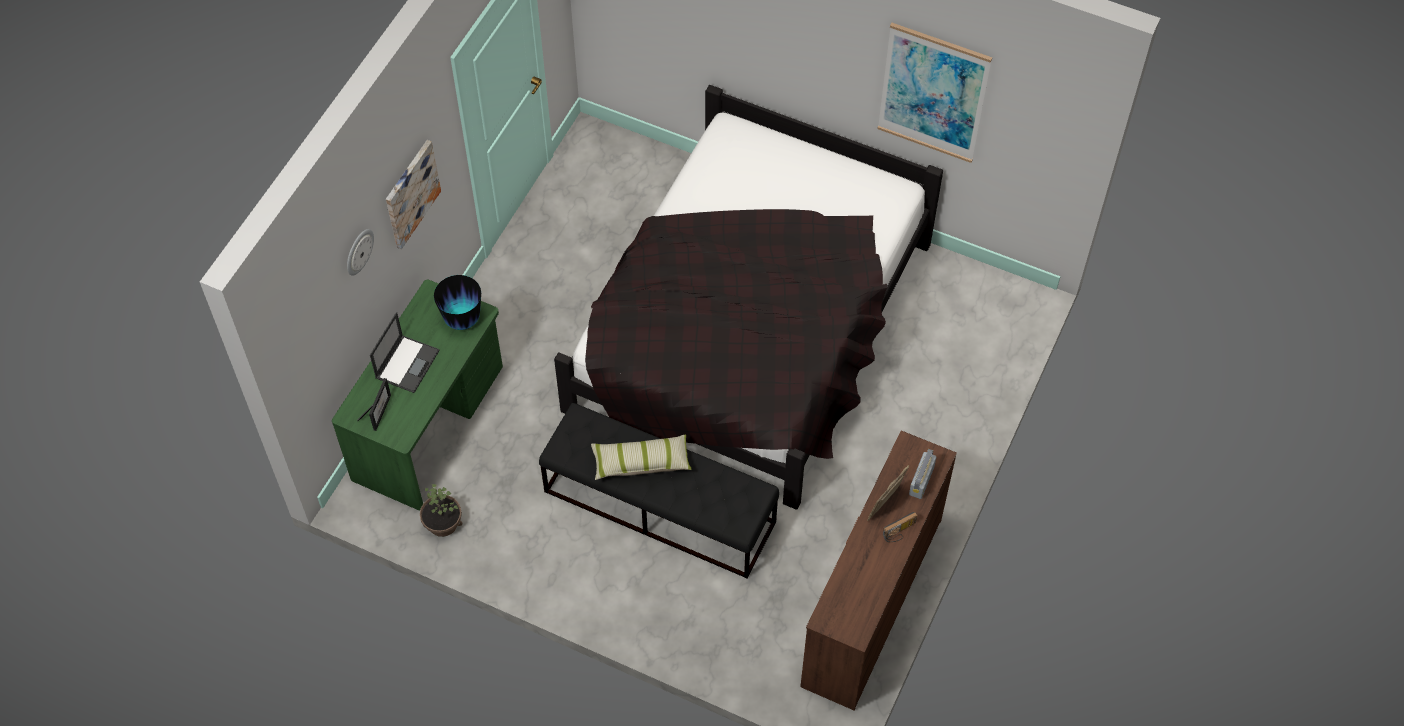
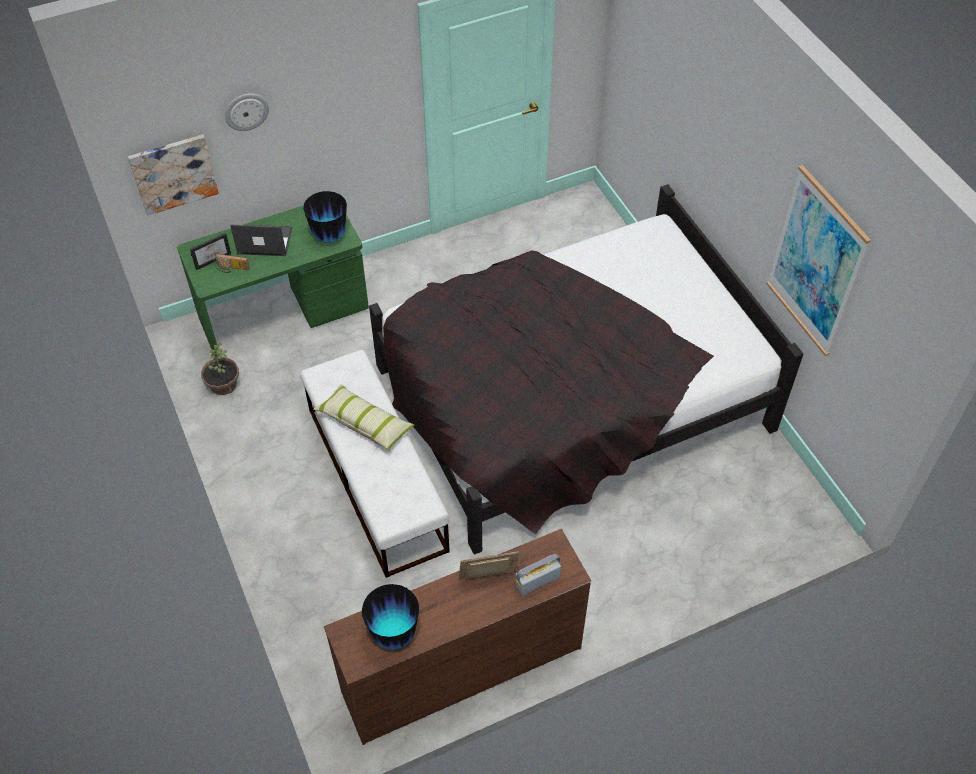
camera: 40 degrees right, 5 degrees down
laptop [370,312,439,393] -> laptop turned 150 degrees counterclockwise [230,225,292,256]
picture [386,140,441,249] -> picture moved to [128,135,219,216]
black bench [539,403,779,579] -> white bench [300,350,450,578]
radio [883,512,917,542] -> radio moved to [214,254,250,273]
none -> vase [362,584,419,650]

